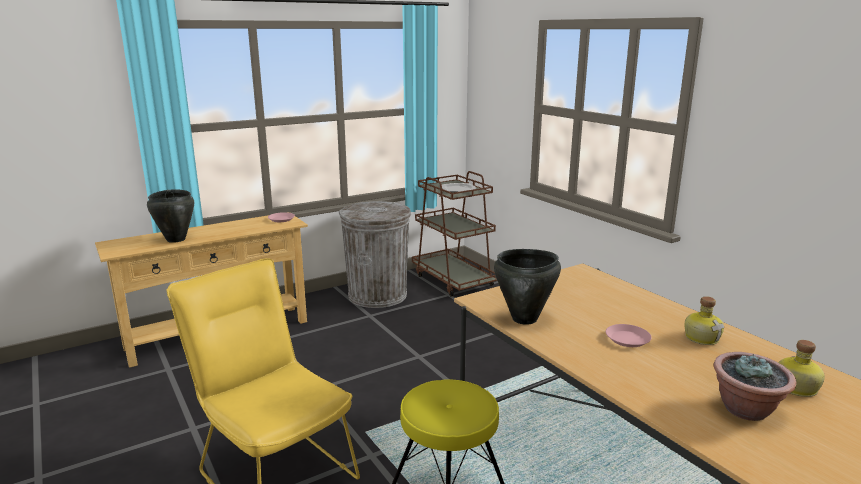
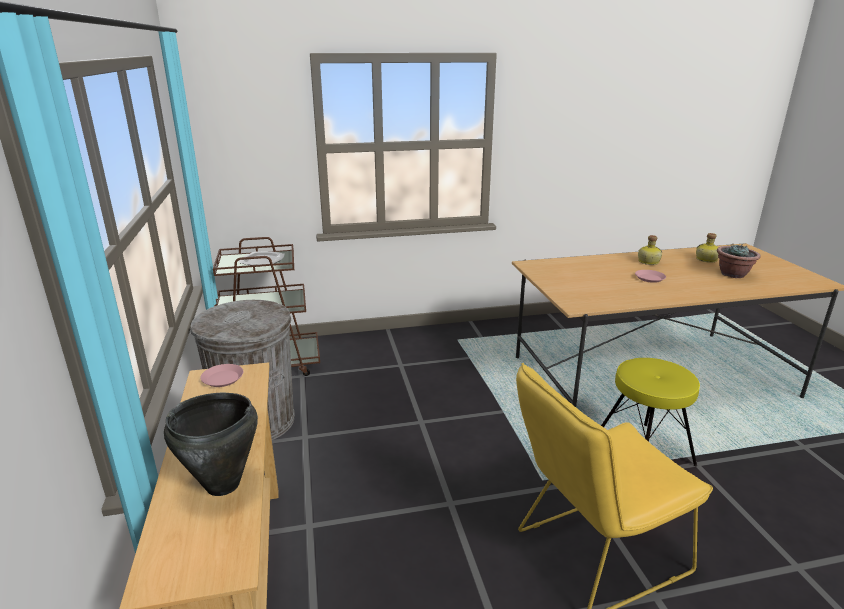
camera: 70 degrees left, 5 degrees up
black cooking pot [494,249,561,325] -> none

